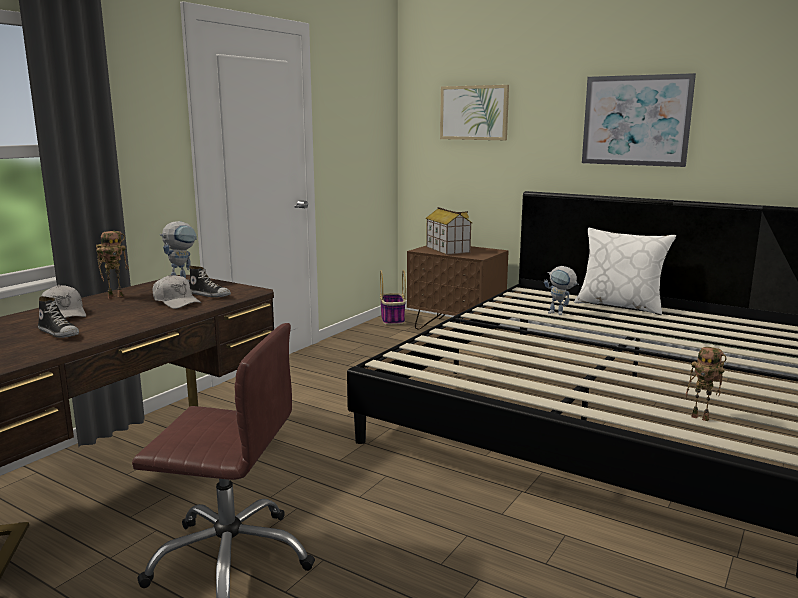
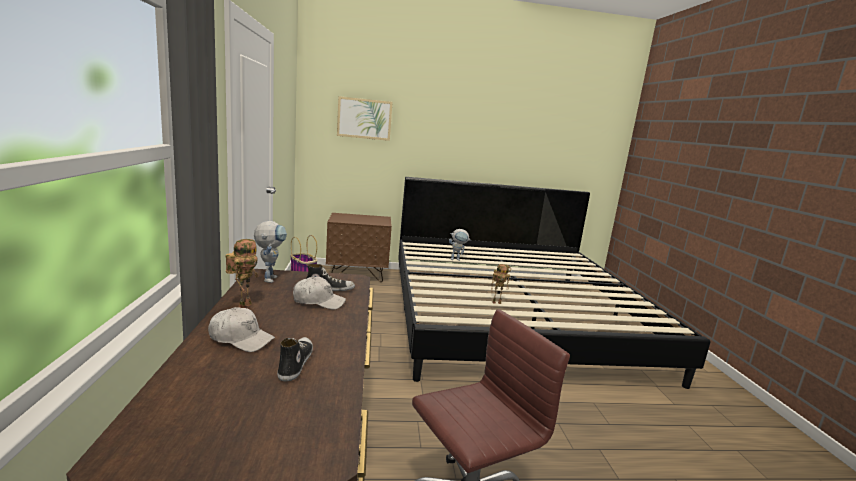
camera: 40 degrees left, 0 degrees up
shoe [38,296,79,338] -> shoe turned 90 degrees counterclockwise [277,337,313,381]
toy house [426,207,472,255] -> none
white pillow [574,228,676,315] -> none
picture [582,73,696,167] -> none
toy robot [686,347,727,421] -> toy robot moved to [491,264,511,304]

